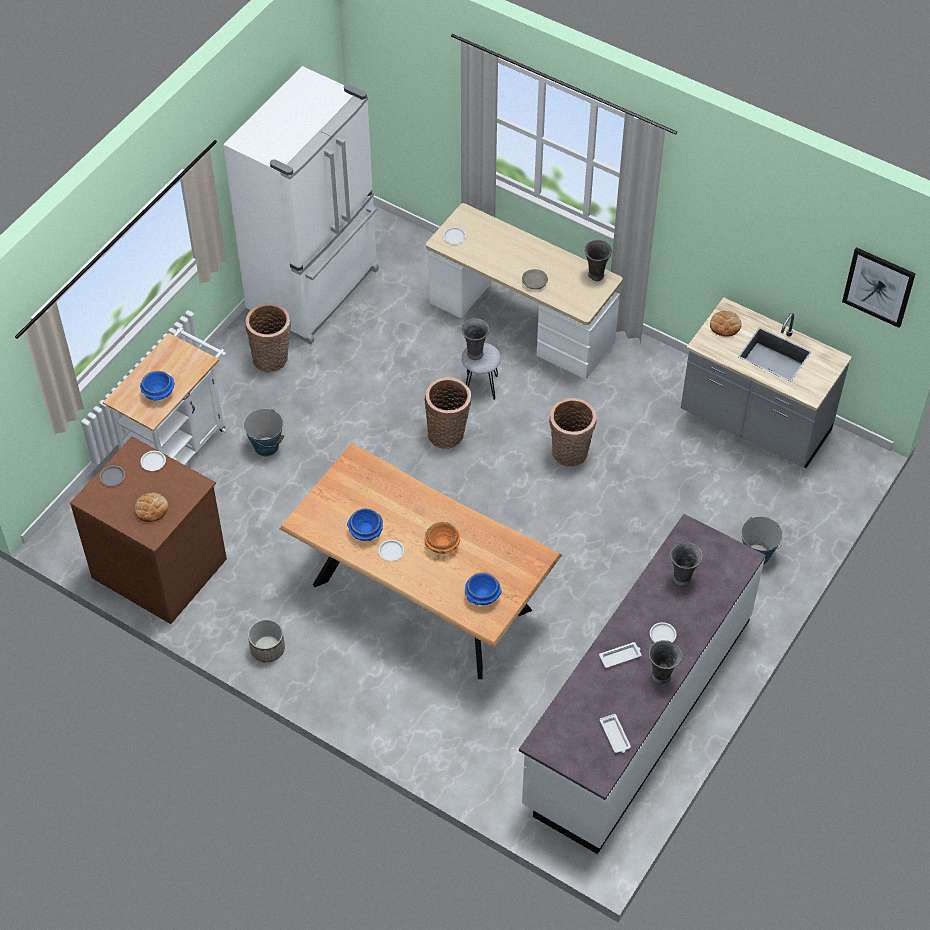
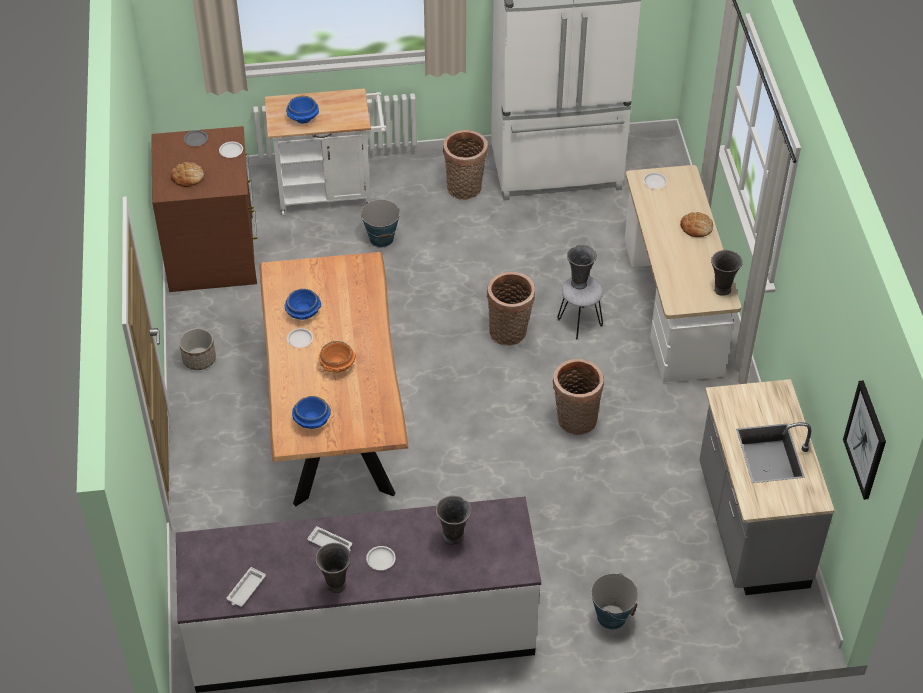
camera: 50 degrees right, 5 degrees down
grey bowl [522,269,548,290] -> none
bread [710,311,742,337] -> bread moved to [680,212,713,237]

